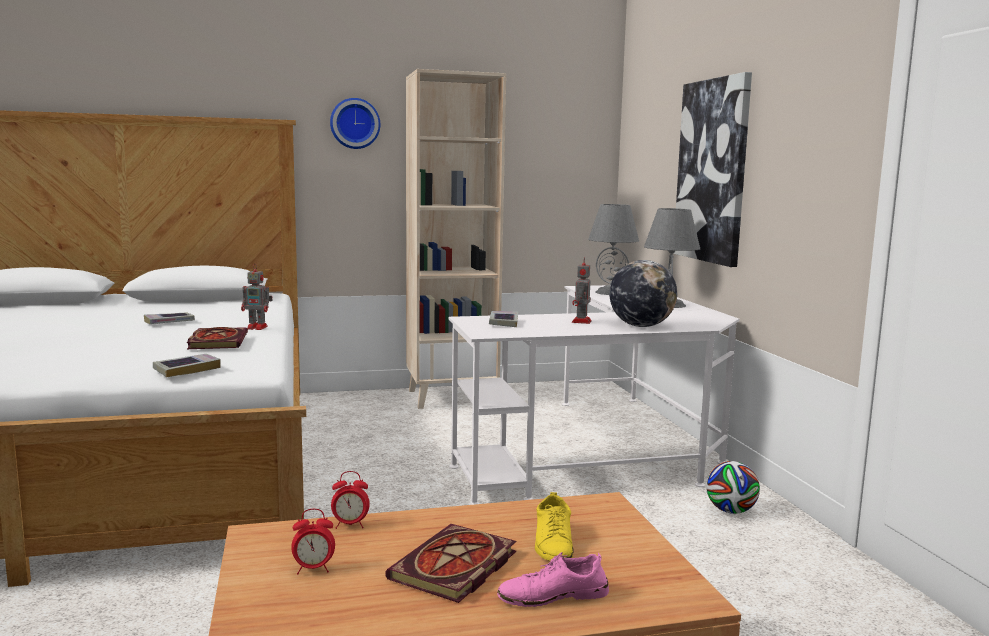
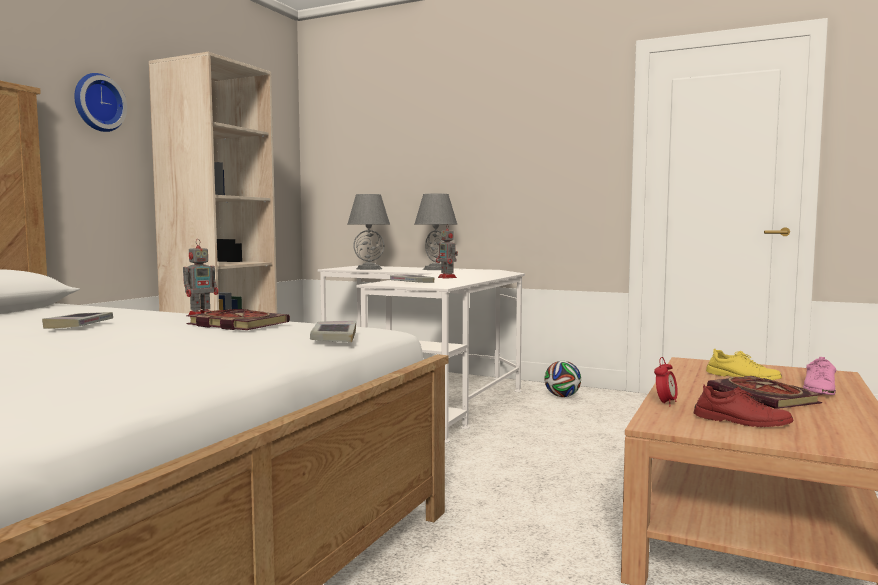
camera: 50 degrees left, 5 degrees down
alarm clock [291,509,335,574] -> red shoe [694,384,793,427]
globe [609,260,677,327] -> none
picture [673,72,752,267] -> none

